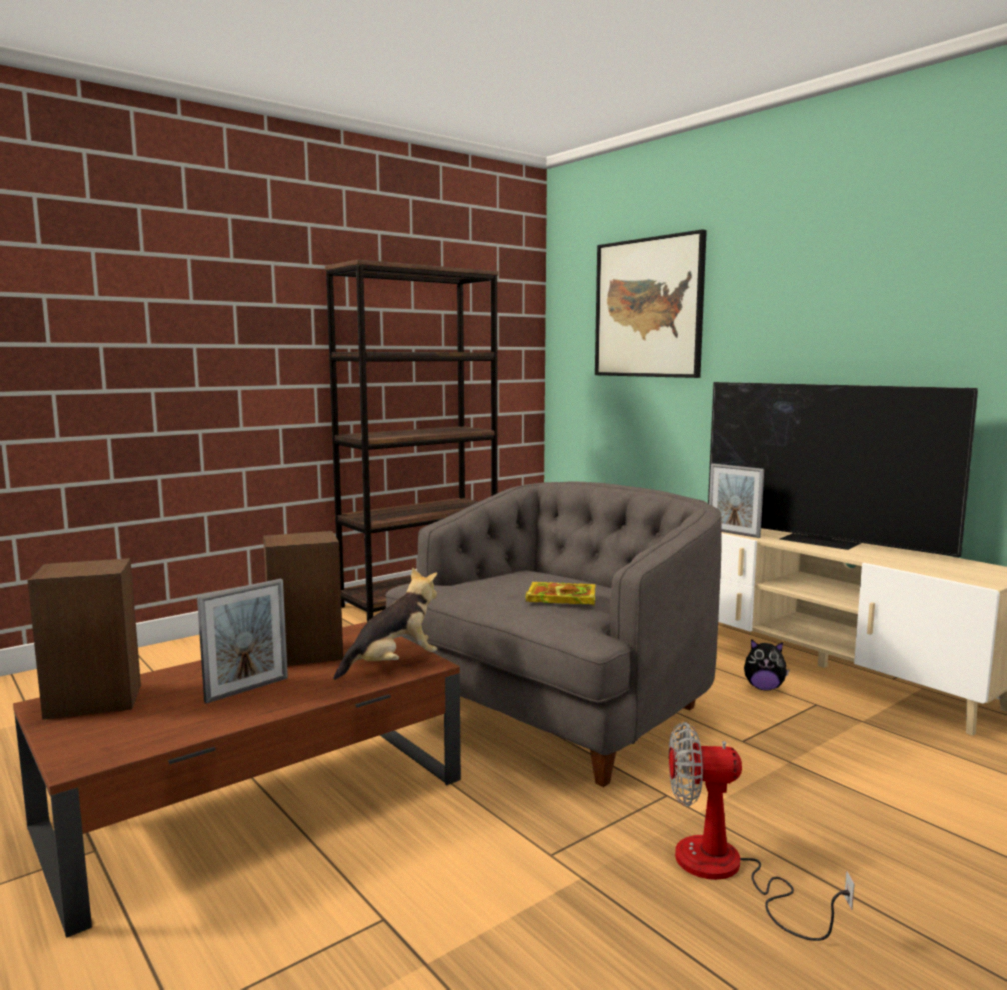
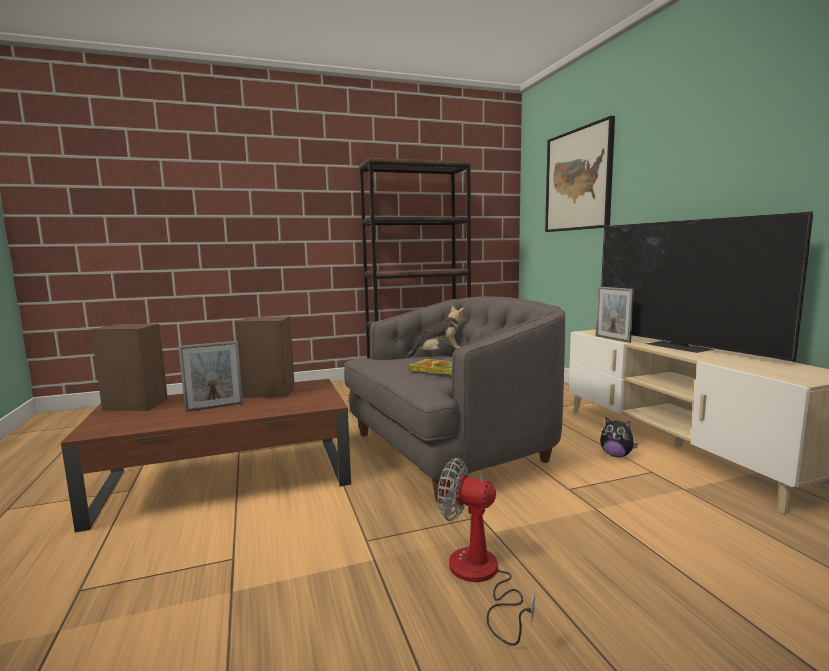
camera: 20 degrees right, 0 degrees up
plush toy [333,568,437,680] -> plush toy moved to [406,306,465,358]

